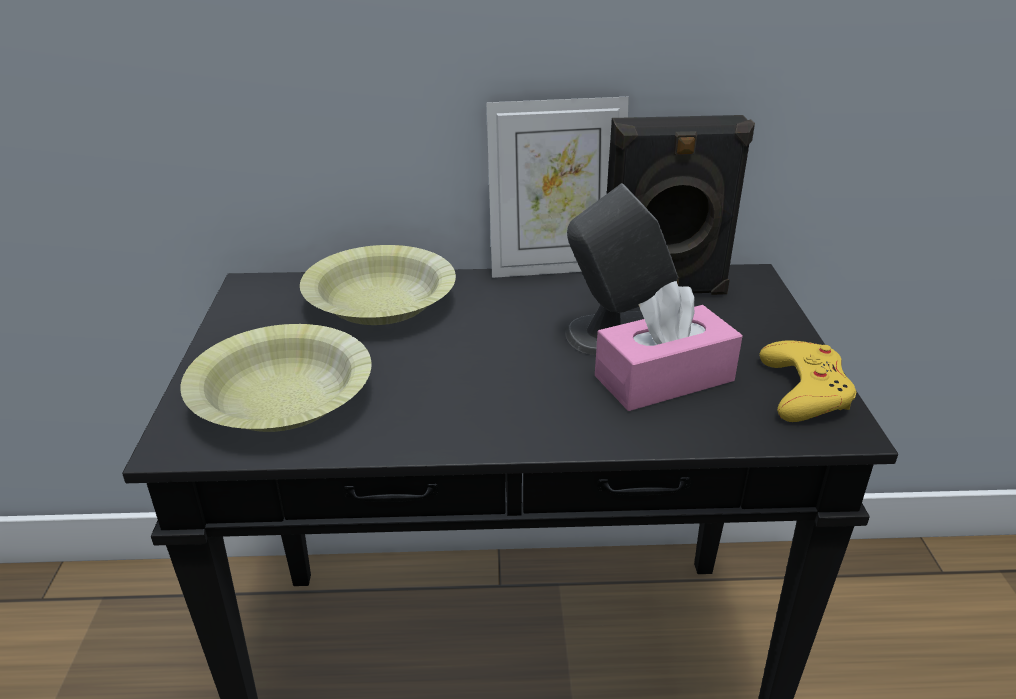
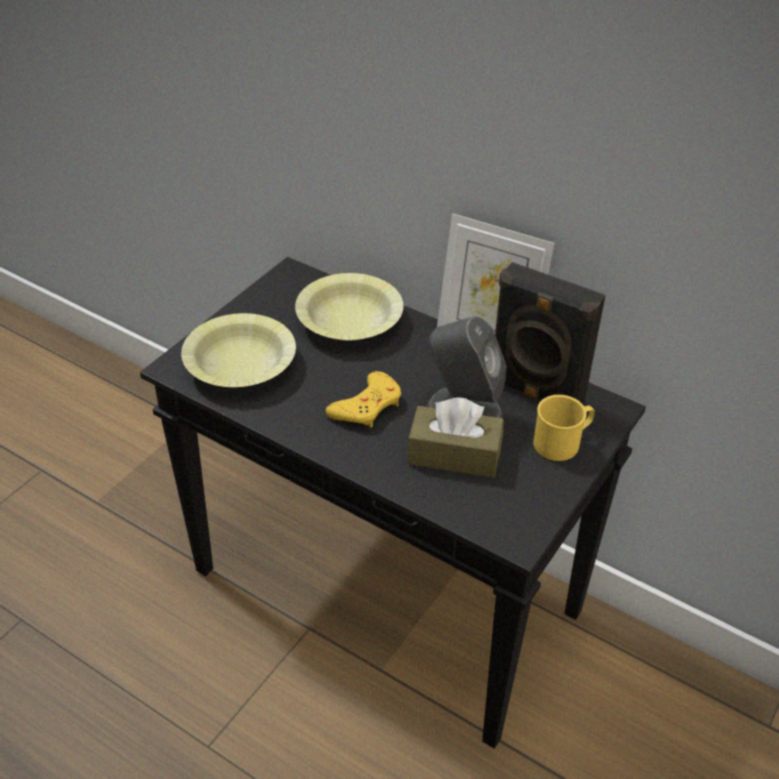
camera: 35 degrees right, 10 degrees up
pink tissue box [595,281,743,411] -> brown tissue box [408,397,504,478]
yellow game controller [760,340,856,422] -> yellow game controller moved to [326,371,401,427]
none -> yellow mug [533,395,595,461]

